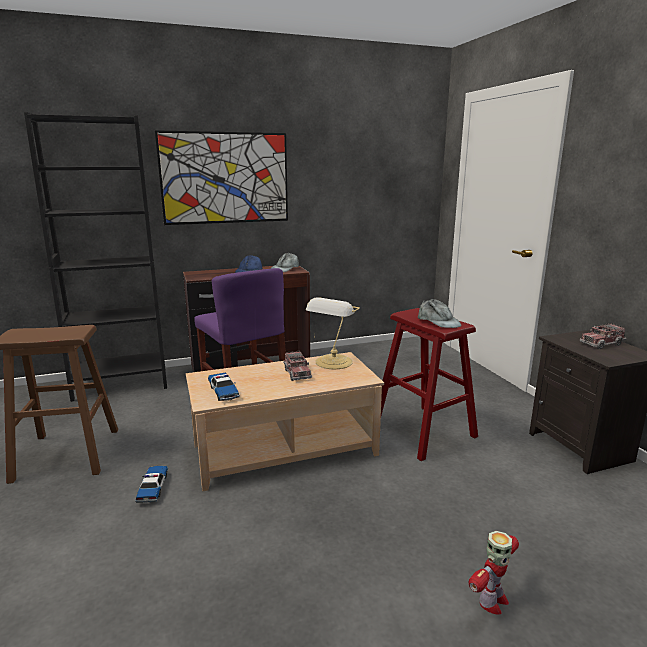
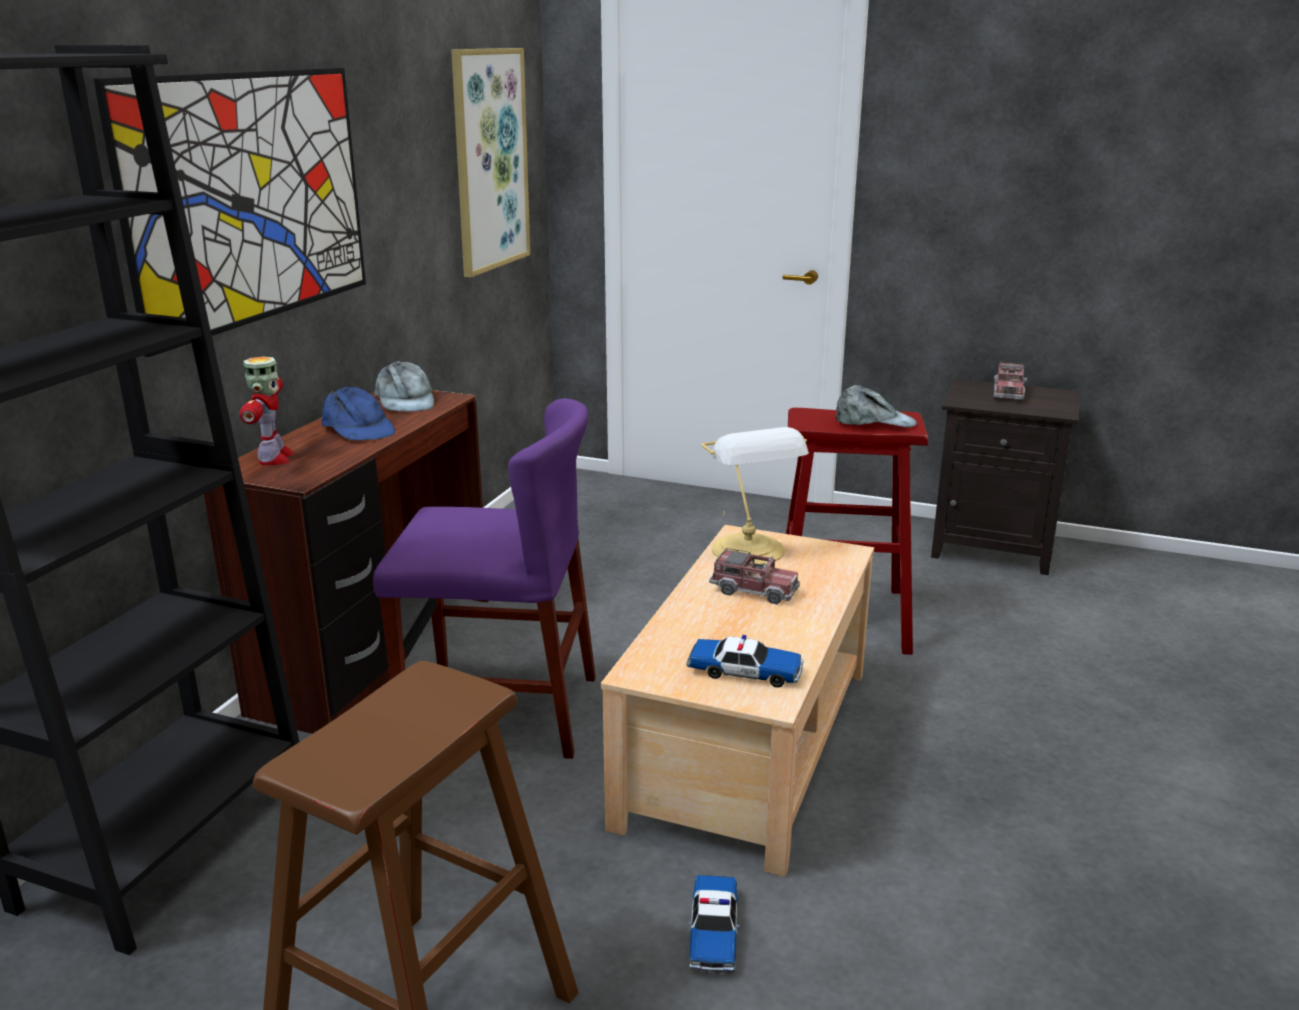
camera: 50 degrees left, 5 degrees up
toy car [136,465,168,503] -> toy car turned 120 degrees counterclockwise [688,875,739,974]
toy robot [469,531,519,615] -> toy robot moved to [239,356,294,465]
none -> picture [451,48,530,278]

